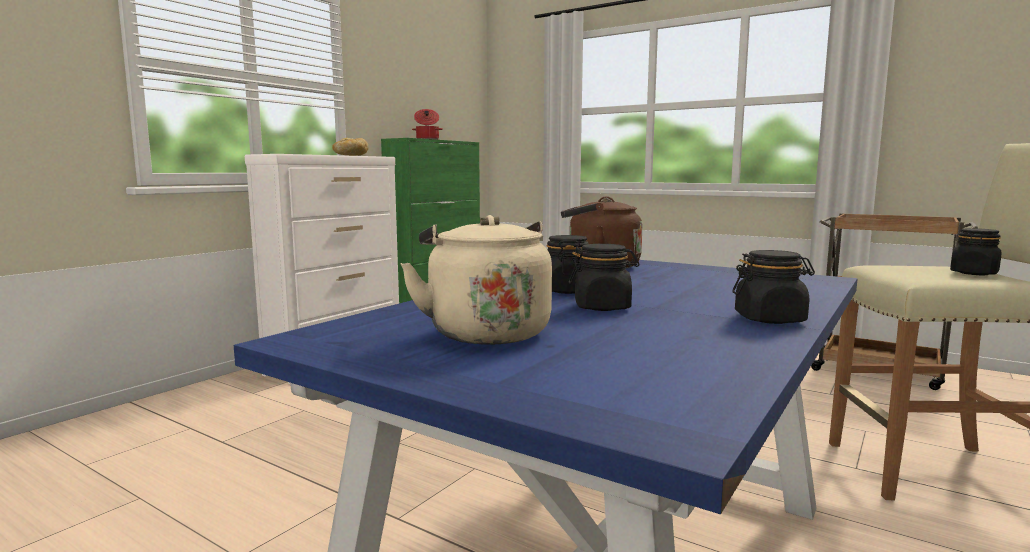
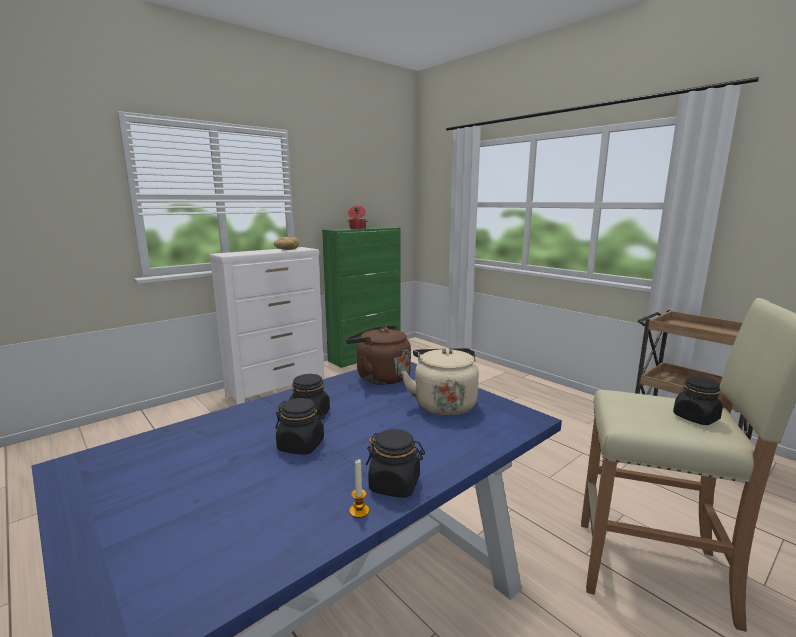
camera: 15 degrees right, 5 degrees up
beige kettle [400,215,552,345] -> beige kettle moved to [401,348,479,416]
none -> candle [349,459,369,518]

